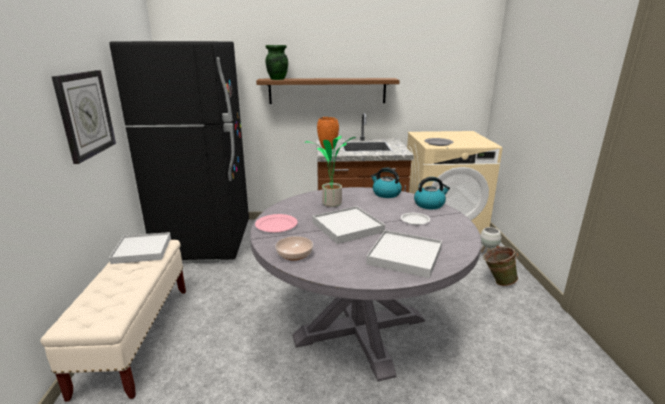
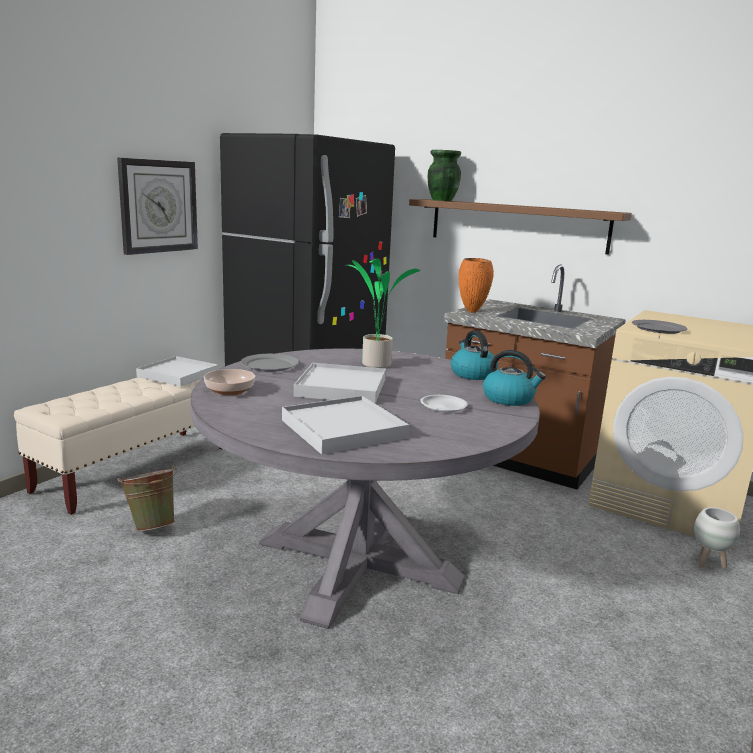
camera: 35 degrees right, 5 degrees down
pink plate [255,214,298,233] -> grey plate [241,354,299,372]
green bucket [483,245,518,286] -> green bucket moved to [117,465,177,531]

